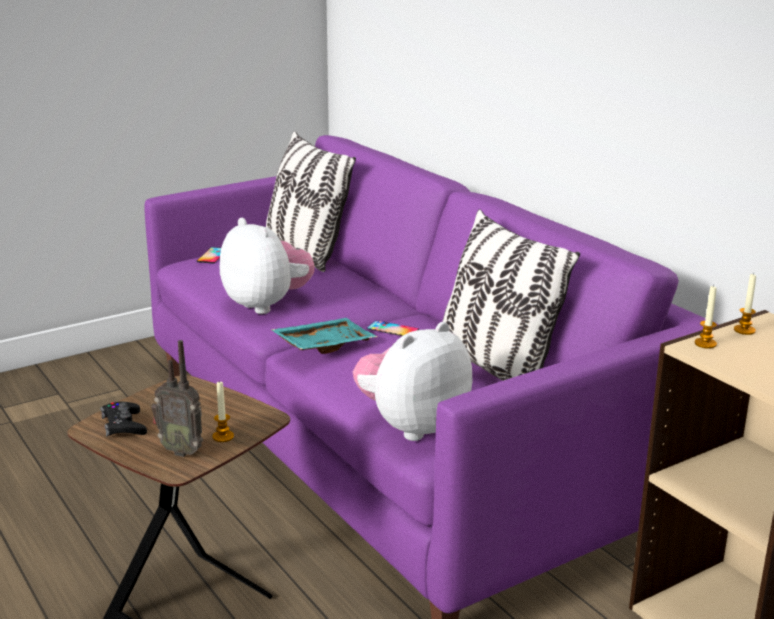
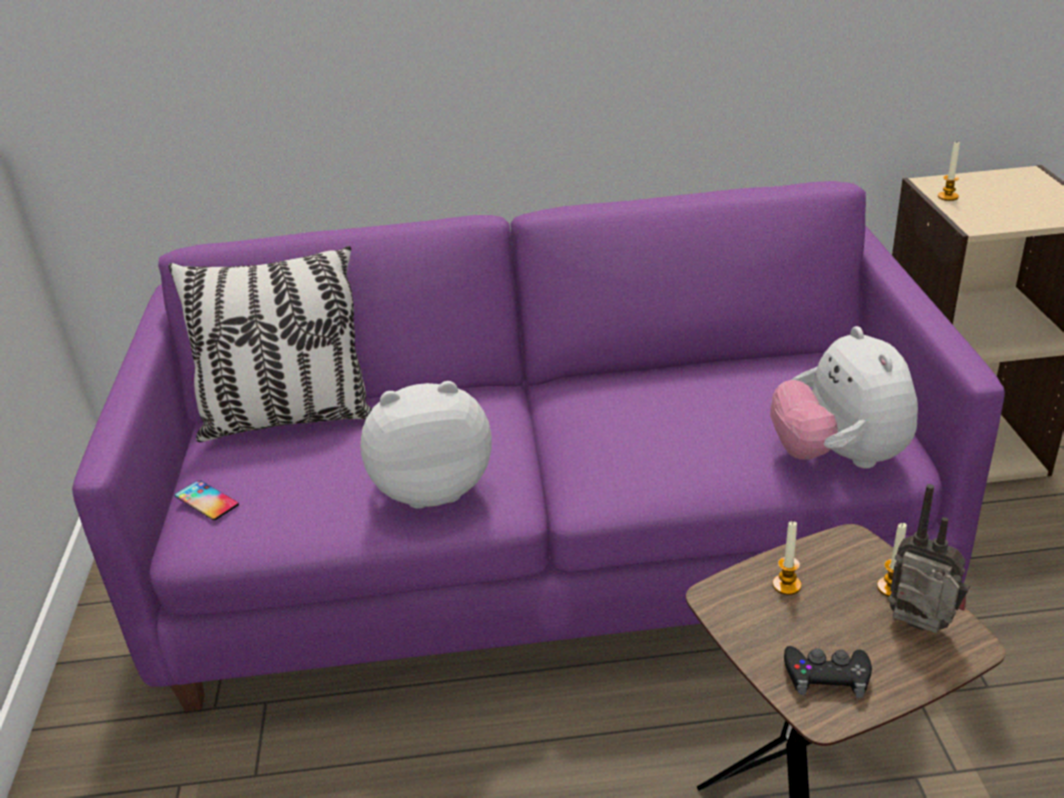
camera: 60 degrees left, 10 degrees up
radio [151,340,203,457] -> radio turned 105 degrees counterclockwise [888,484,970,634]
turquoise tray [271,318,377,354] -> none
phone [367,320,419,336] -> none
pillow [442,209,580,381] -> none
candle [695,285,717,349] -> candle moved to [773,521,802,595]

